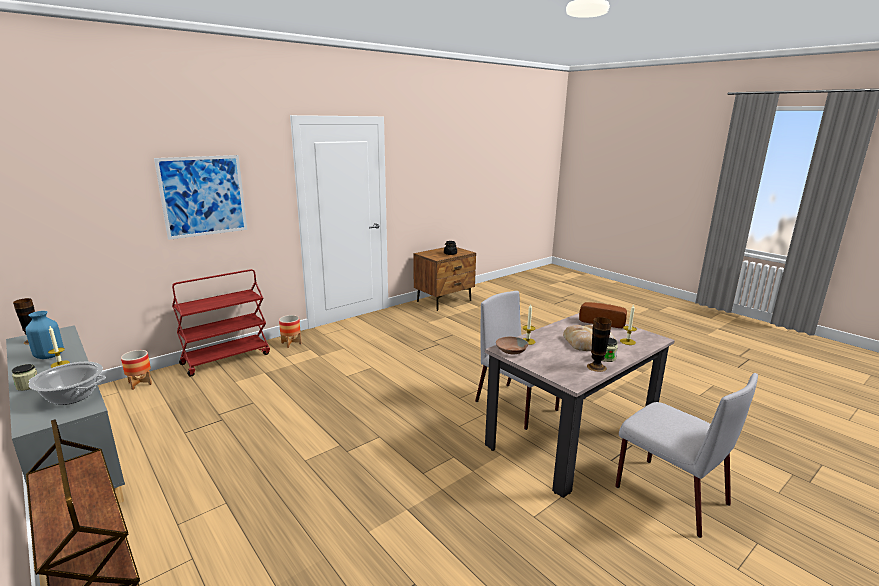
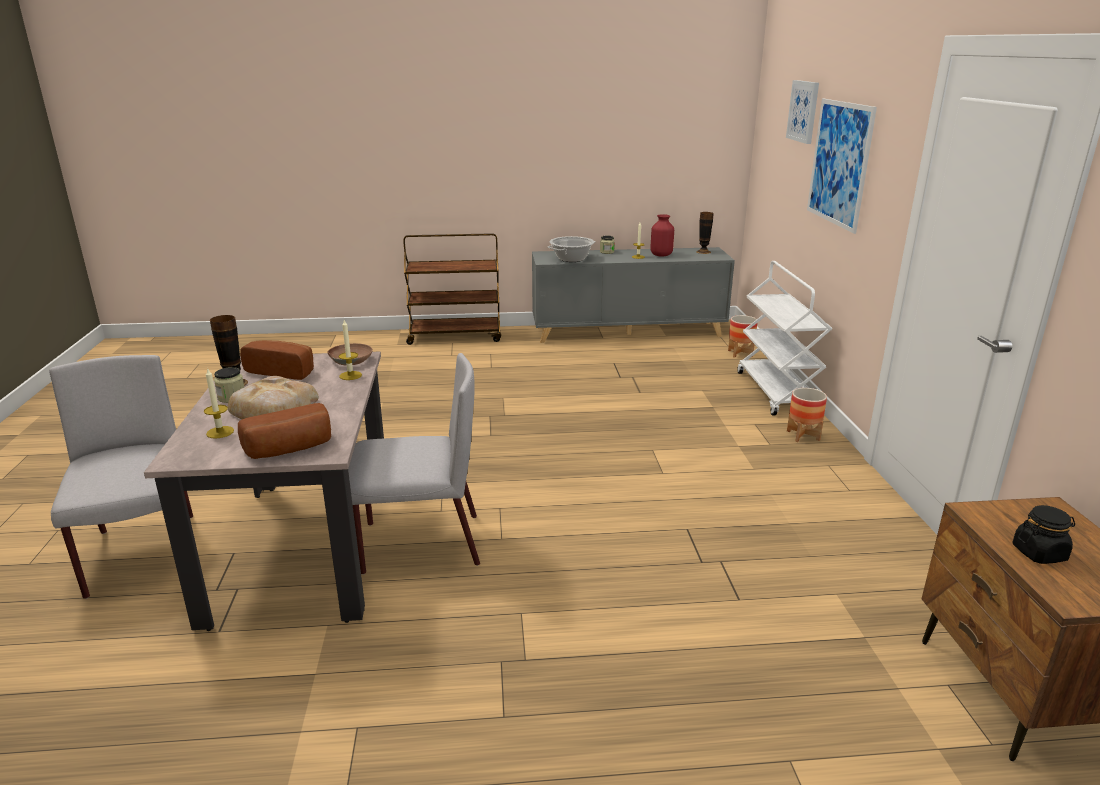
camera: 125 degrees right, 5 degrees up
blue vase [25,311,64,359] -> red vase [651,214,674,257]
red cart [172,269,270,377] -> white cart [737,261,832,415]
grey chair [615,373,758,538] -> grey chair turned 75 degrees clockwise [49,355,193,599]
none -> bread [240,340,314,380]
none -> picture [786,80,819,144]

